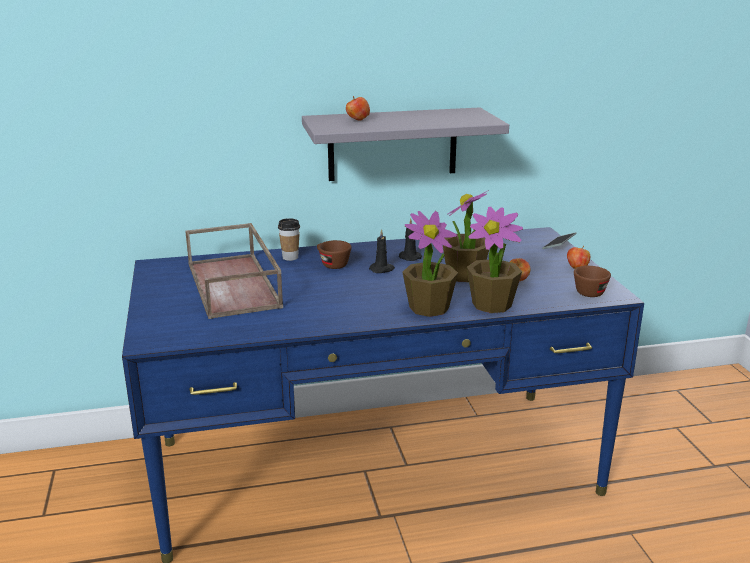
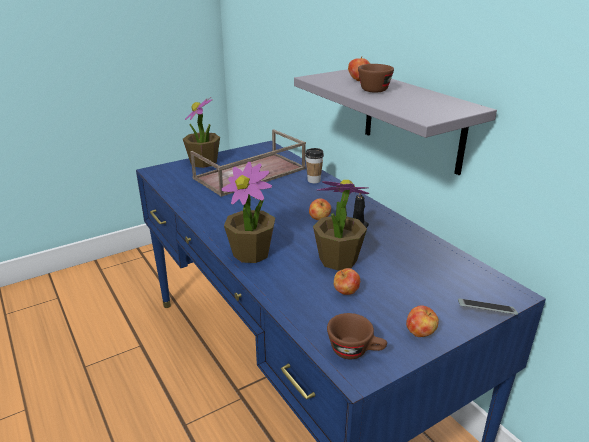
camera: 70 degrees right, 5 degrees up
brown cup [317,240,352,269] -> brown cup moved to [358,64,394,93]
black candle [369,229,395,273] -> apple [309,198,331,220]
potted plant [467,207,523,313] -> potted plant moved to [183,97,220,168]

